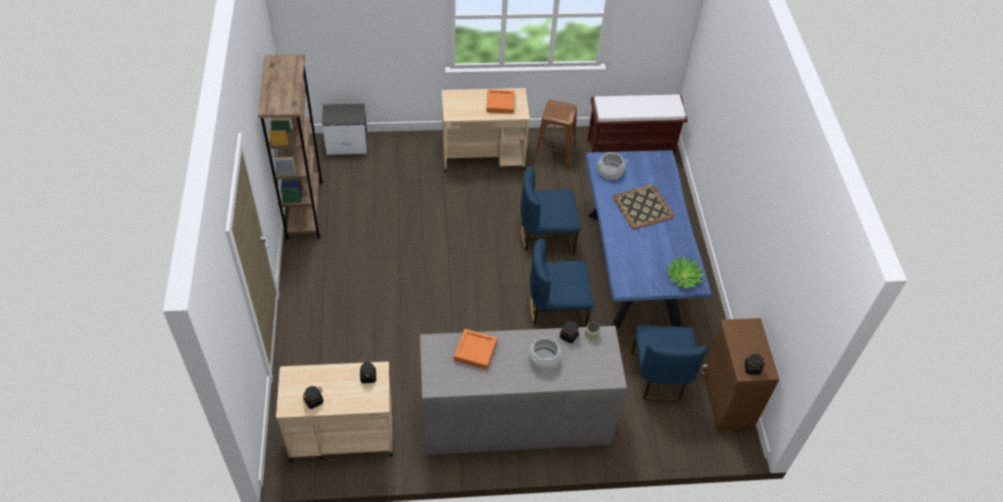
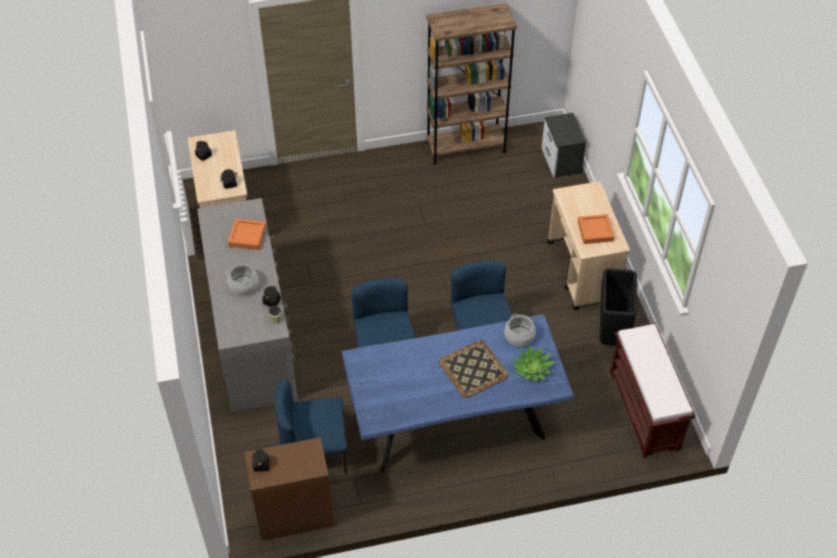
camera: 85 degrees right, 0 degrees up
brown stool [533,100,577,169] -> black trash can [600,268,637,346]
potted plant [666,255,704,289] -> potted plant moved to [513,346,555,381]

